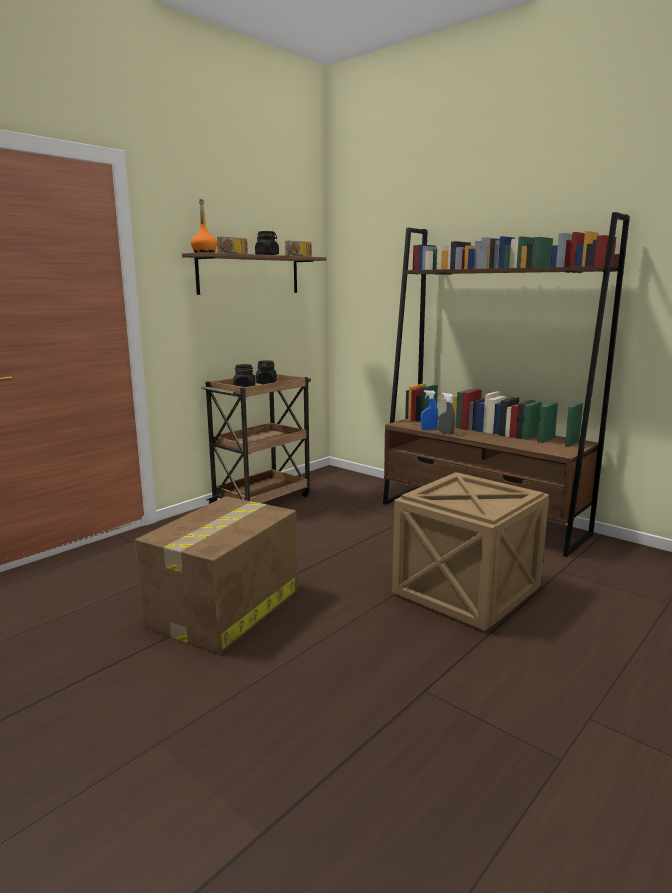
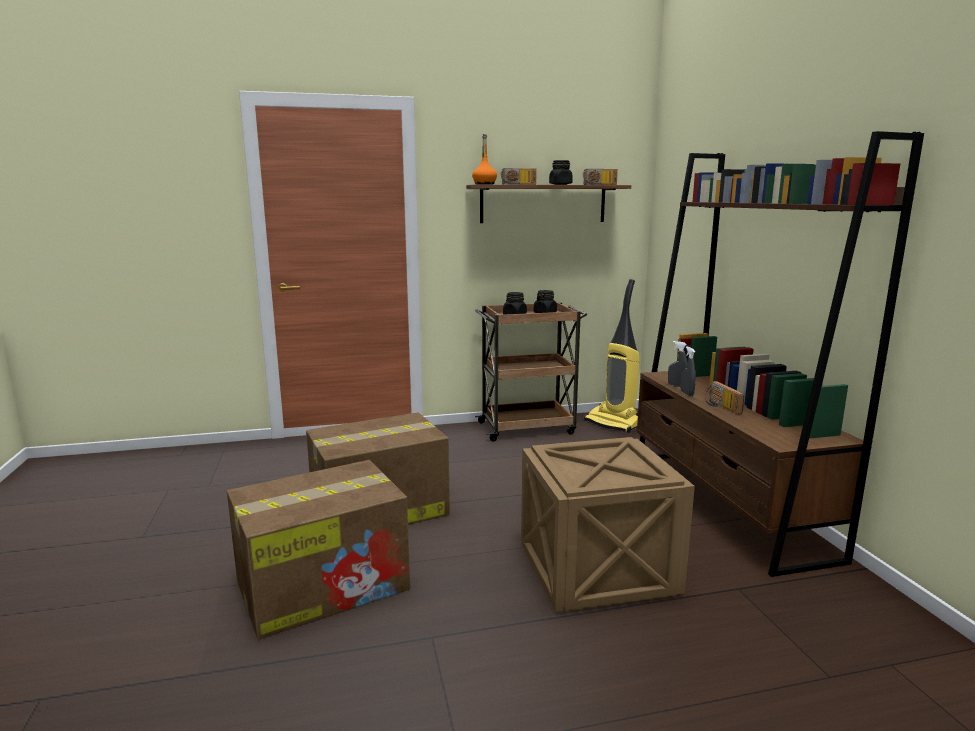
camera: 35 degrees right, 0 degrees up
blue spray bottle [421,390,438,430] -> grey spray bottle [668,341,688,387]
none -> cardboard box [227,460,410,640]
none -> vacuum cleaner [584,279,639,433]
none -> radio [705,381,745,414]

